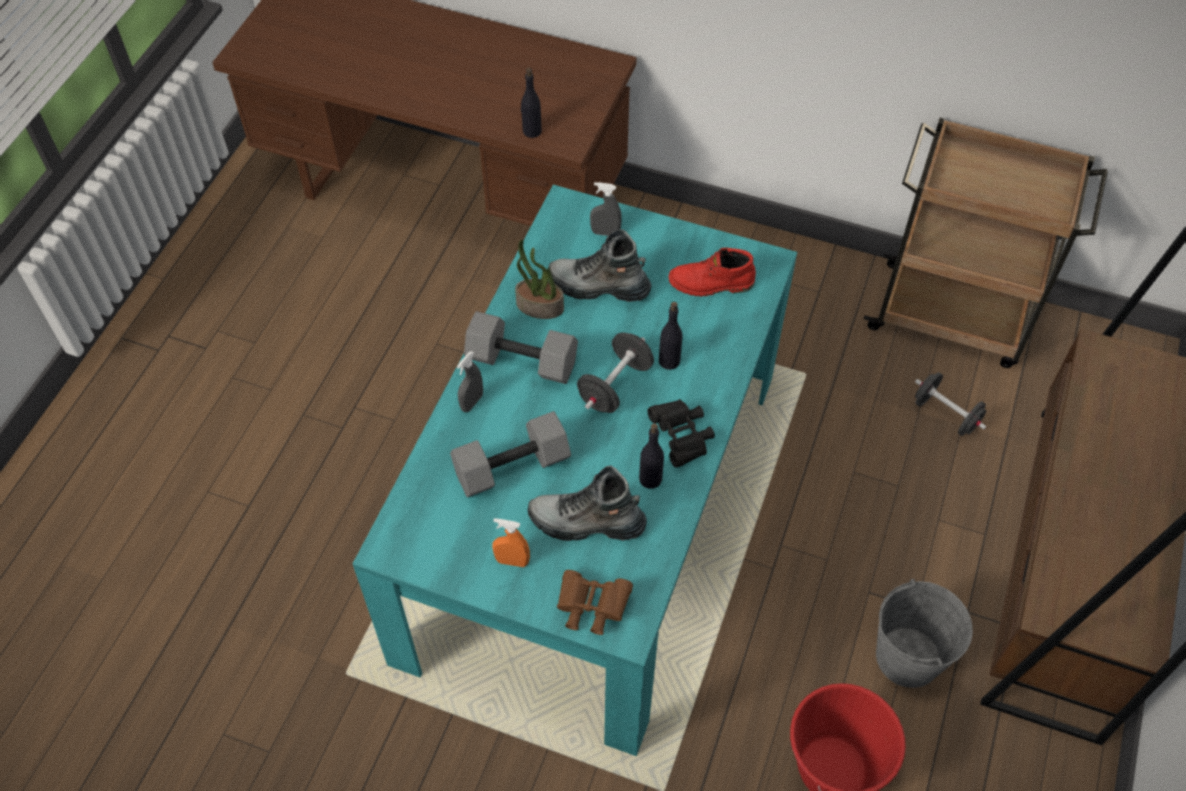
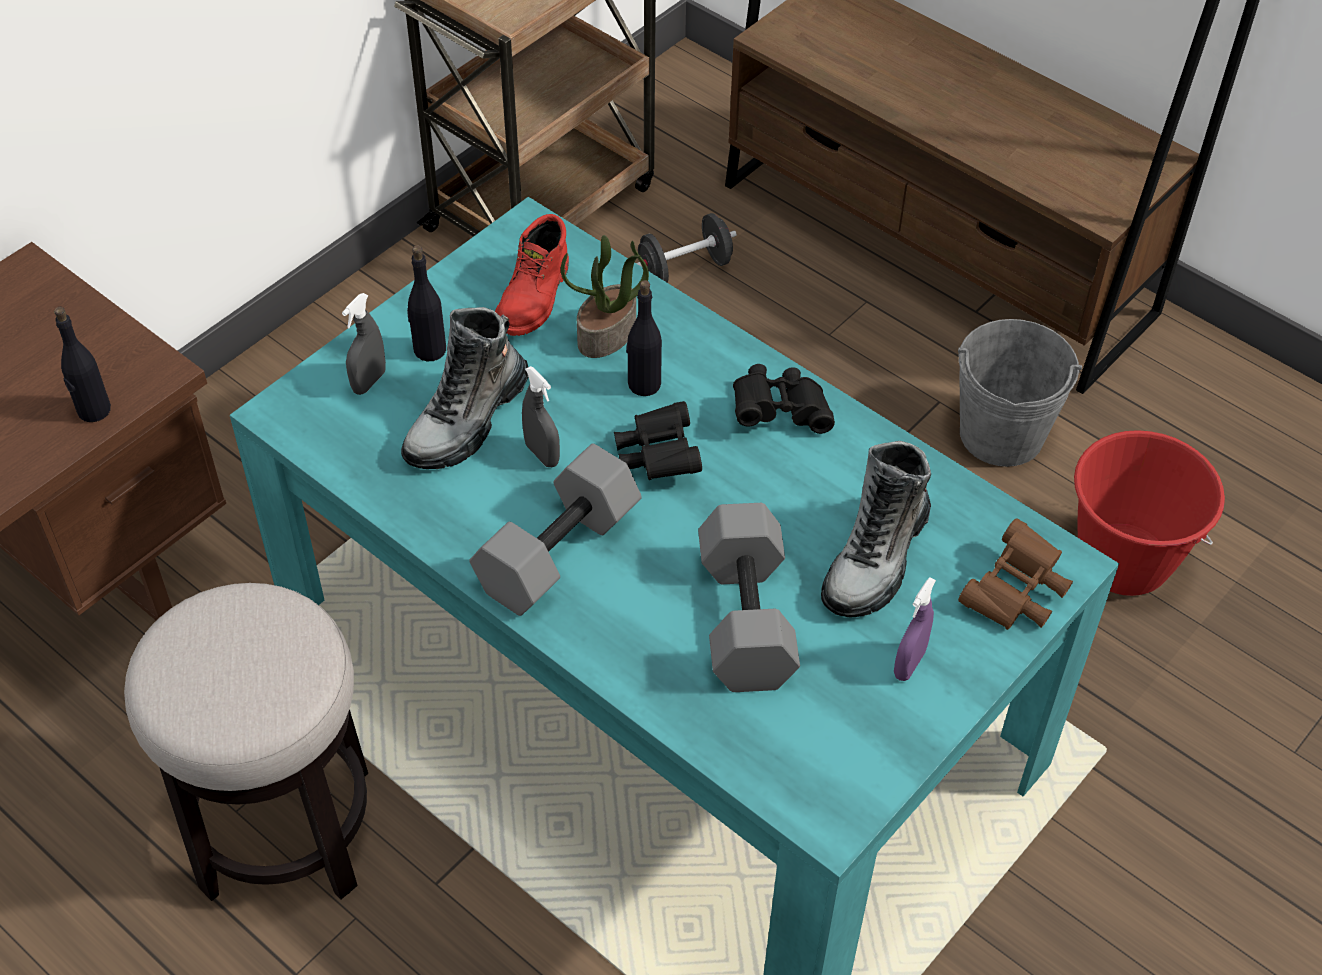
camera: 70 degrees left, 5 degrees down
grey spray bottle [457,351,483,412] -> grey spray bottle moved to [522,366,560,467]
orange spray bottle [492,518,530,567] -> purple spray bottle [894,577,936,681]
potted plant [515,240,564,319] -> potted plant moved to [561,235,649,358]
black dumbbell [577,332,654,413] -> black binoculars [614,401,702,480]
black bottle [639,424,664,489] -> black bottle moved to [407,246,446,361]
none -> stool [124,583,368,901]

